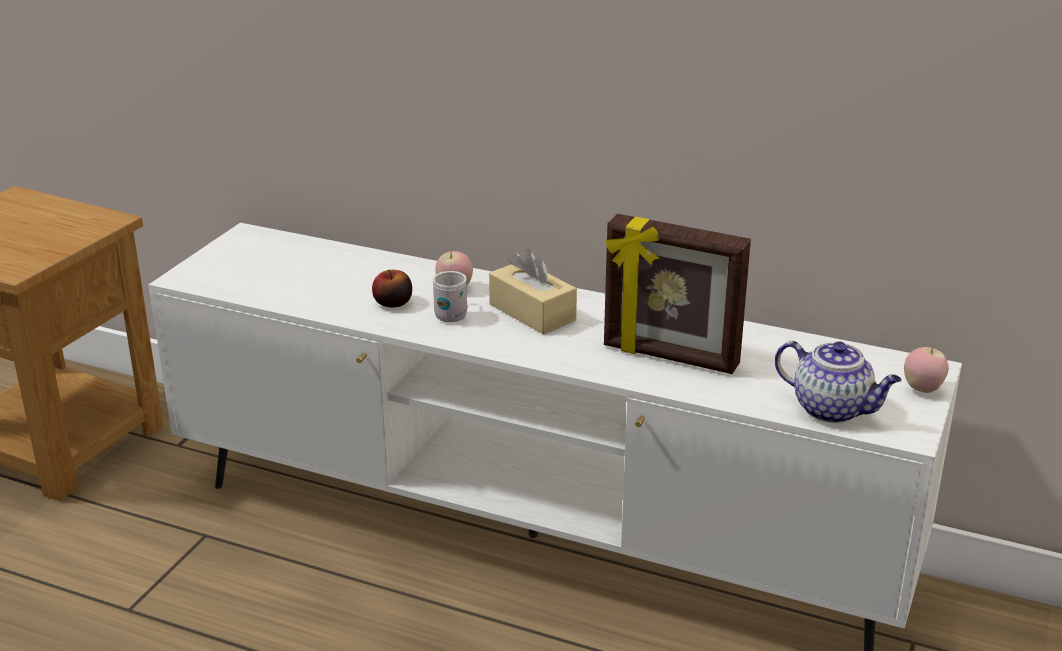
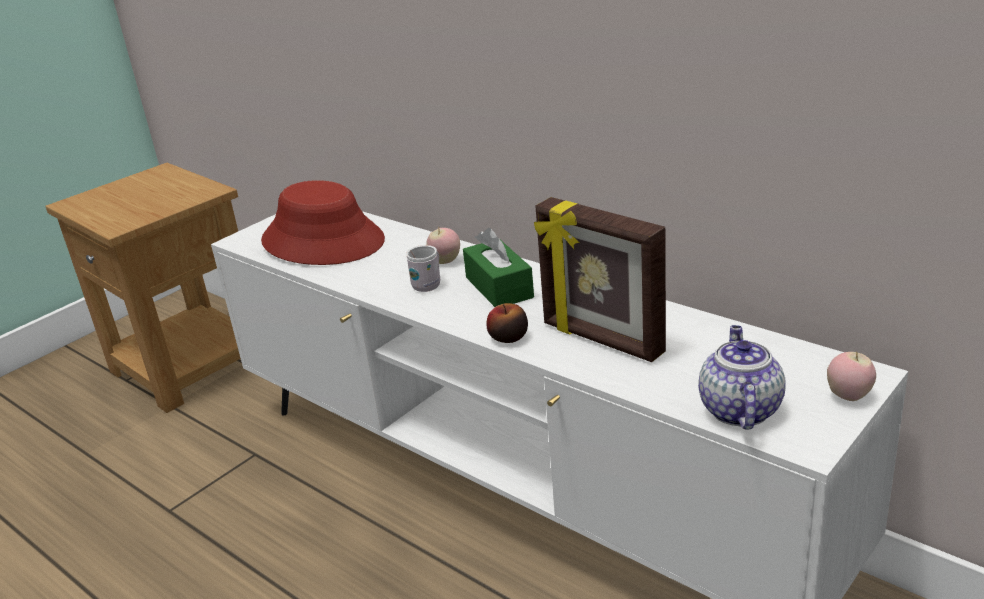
camera: 20 degrees right, 0 degrees up
apple [372,270,412,307] -> apple moved to [487,303,528,343]
beige tissue box [489,249,577,335] -> green tissue box [463,228,534,307]
teapot [775,341,901,423] -> teapot turned 135 degrees counterclockwise [698,325,785,430]
none -> red hat [261,180,385,265]

